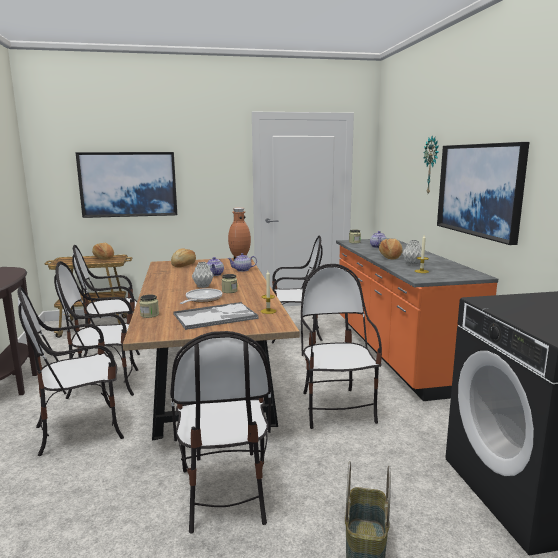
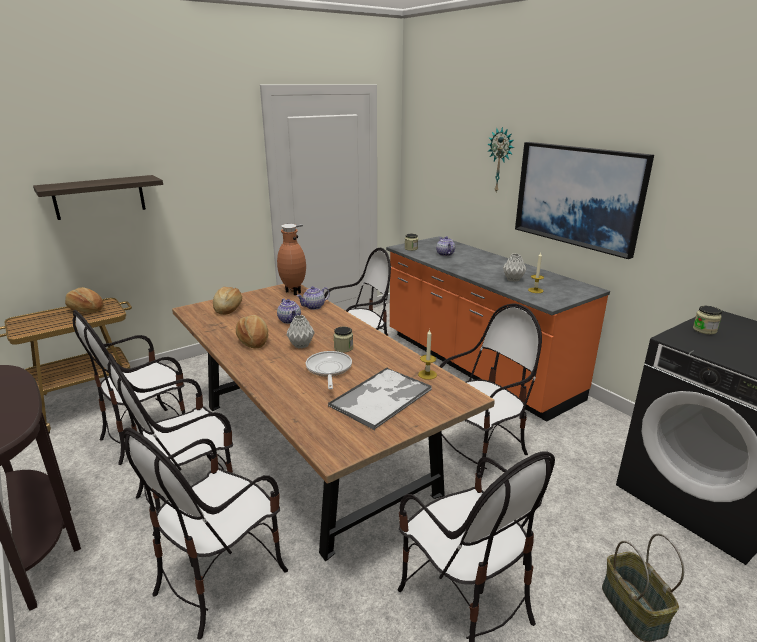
camera: 25 degrees left, 10 degrees up
picture [75,152,177,218] -> shelf [33,175,163,220]
jar [139,295,159,318] -> jar moved to [693,306,722,334]
chair [301,264,382,429] -> chair turned 90 degrees clockwise [439,304,542,479]
bread [379,239,403,260] -> bread moved to [236,315,268,348]

